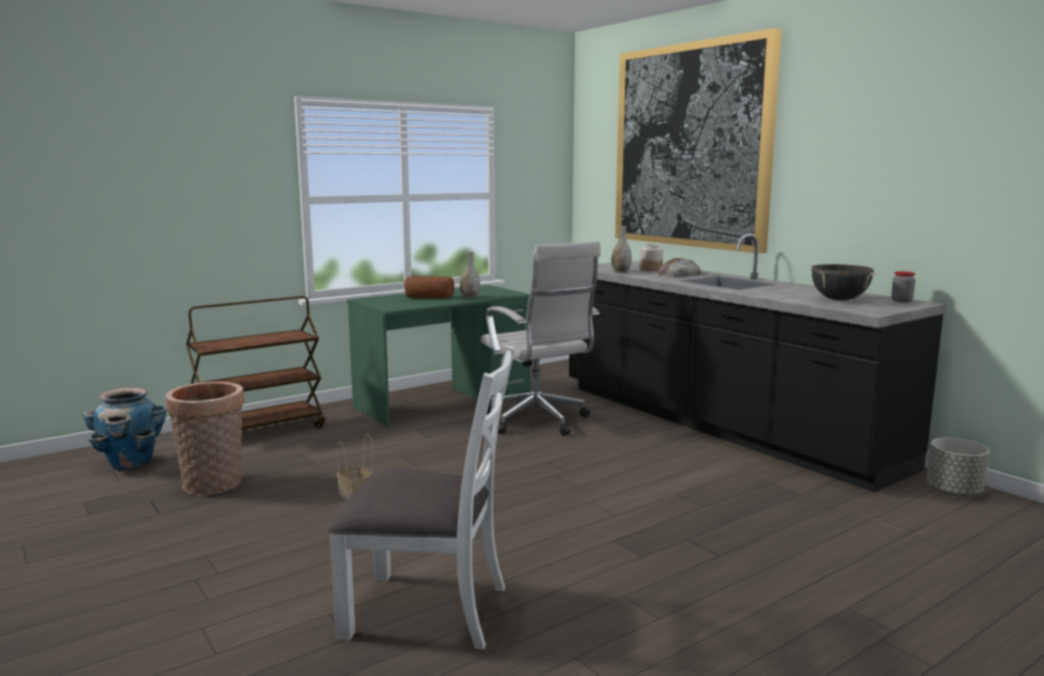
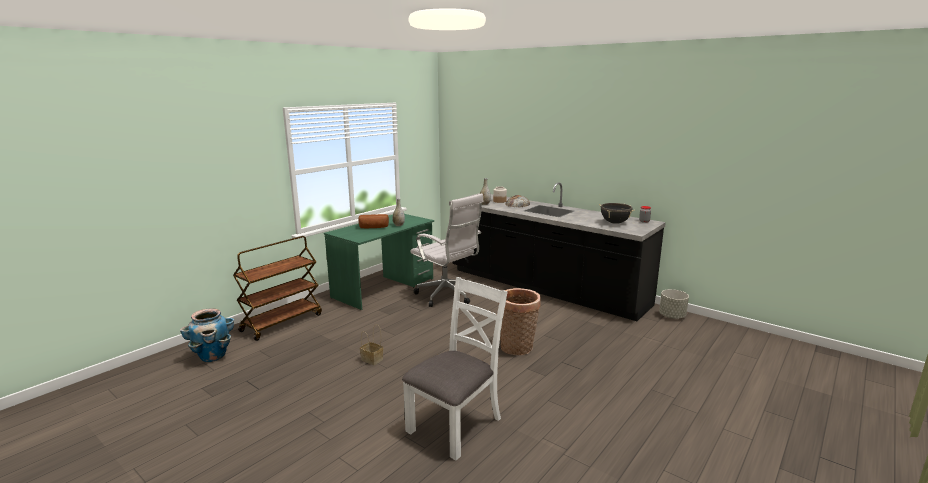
camera: 15 degrees left, 5 degrees up
basket [166,382,244,495] -> basket moved to [498,288,541,355]
white chair [327,346,515,650] -> white chair turned 45 degrees counterclockwise [402,277,508,460]
picture [615,28,782,254] -> none

